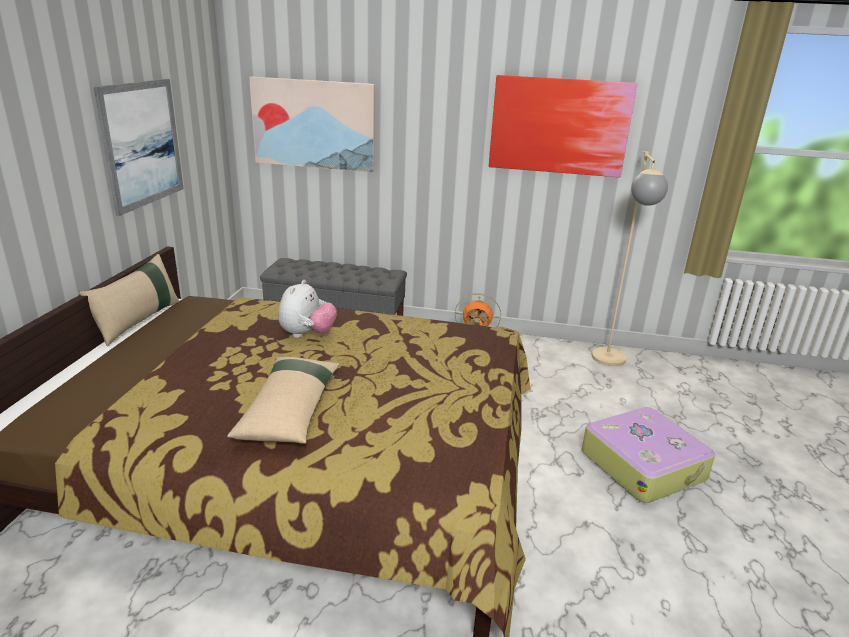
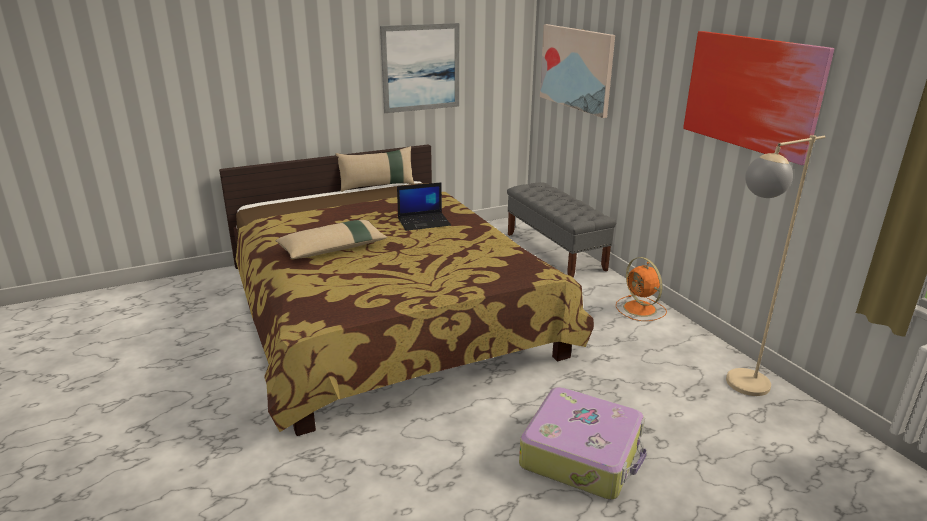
camera: 55 degrees right, 0 degrees up
plush toy [278,280,337,338] -> laptop [397,182,451,231]

